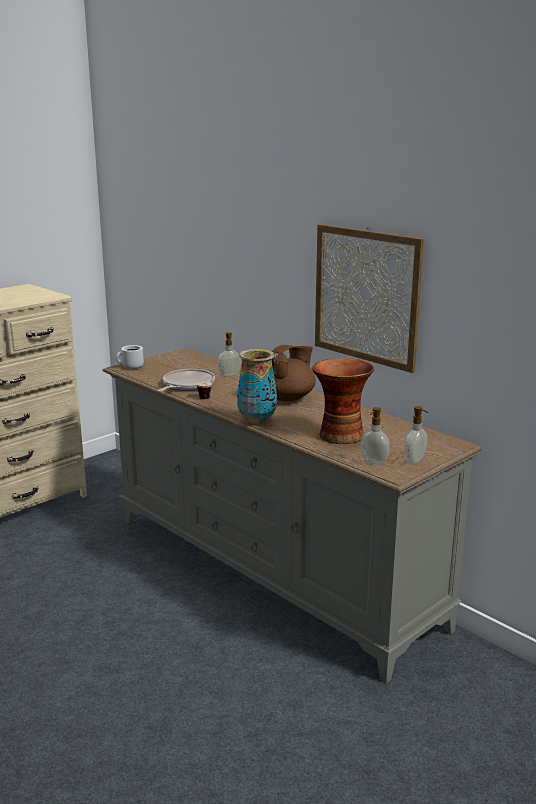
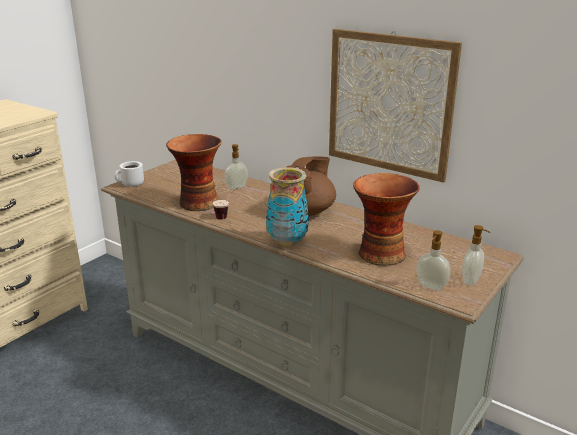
camera: 10 degrees left, 5 degrees up
frying pan [158,369,215,392] -> vase [166,134,222,211]

